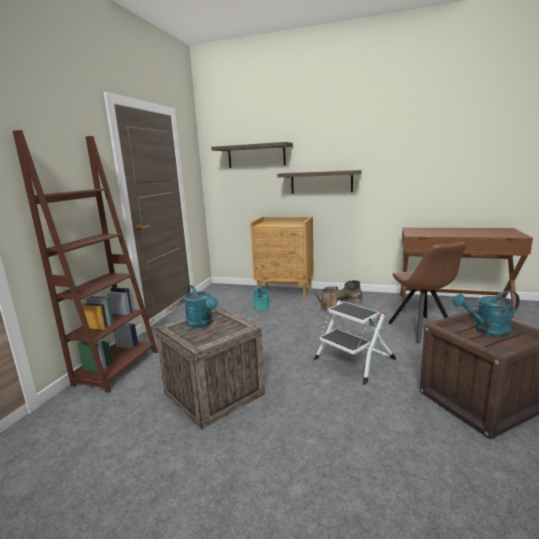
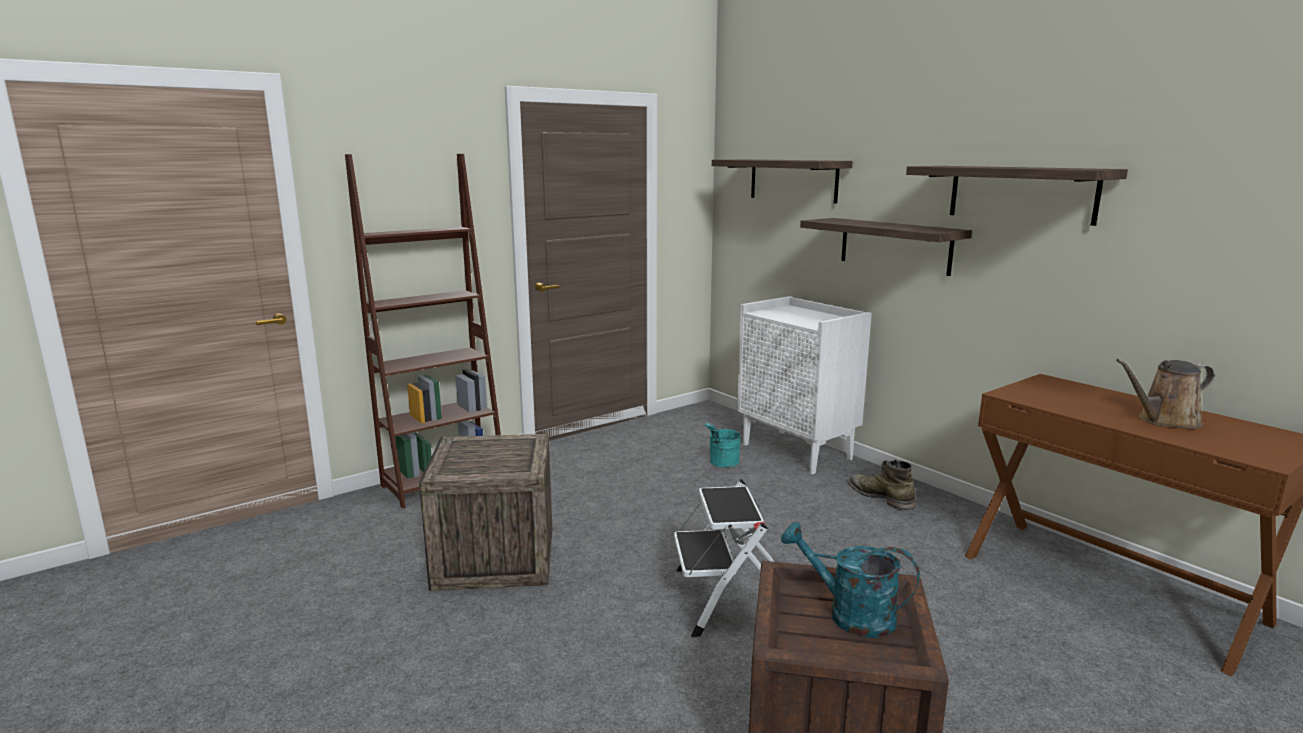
camera: 35 degrees right, 0 degrees up
turquoise watering can [184,285,218,328] -> none
brown cabinet [250,217,314,300] -> white cabinet [737,296,872,474]
brown watering can [313,286,338,312] -> brown watering can moved to [1116,359,1215,429]
brown chair [388,242,467,343] -> none
none -> shelf [906,166,1128,226]

